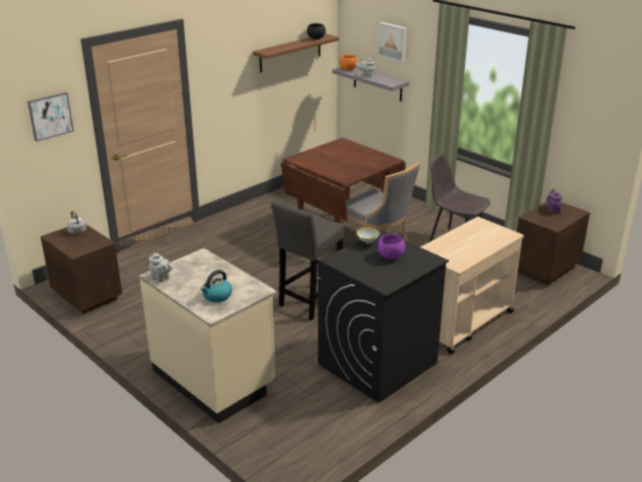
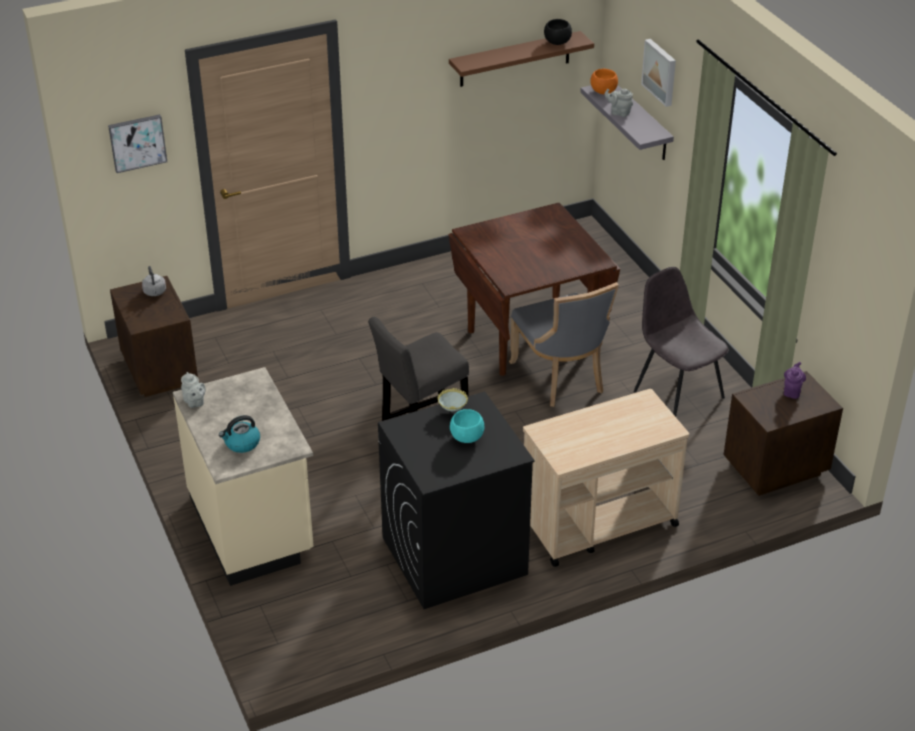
camera: 20 degrees right, 10 degrees up
purple bowl [378,234,405,259] -> turquoise bowl [450,409,484,443]

